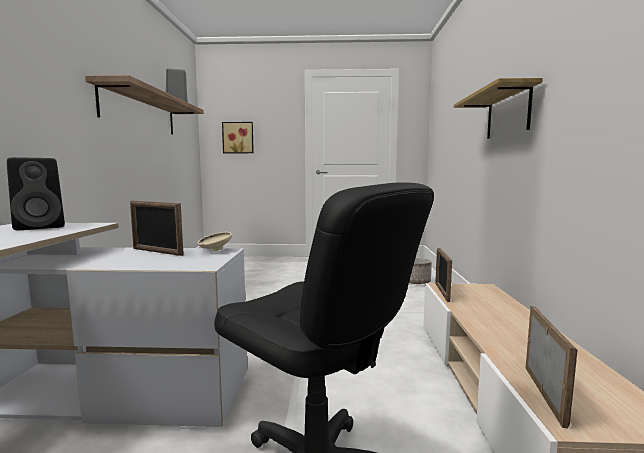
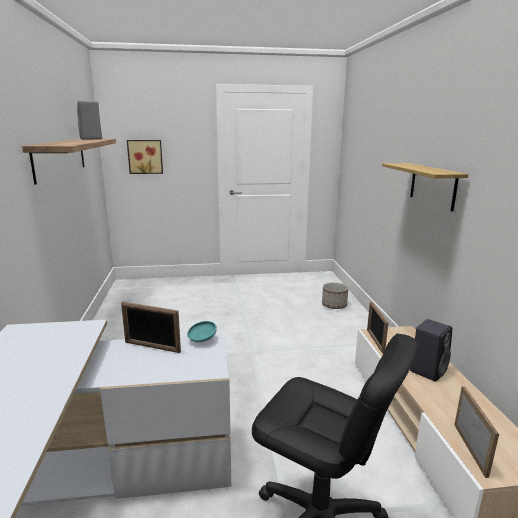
camera: 10 degrees left, 10 degrees up
black speaker [7,157,65,230] -> black speaker moved to [410,319,452,382]
beige bowl [198,232,232,251] -> turquoise bowl [187,321,217,342]

